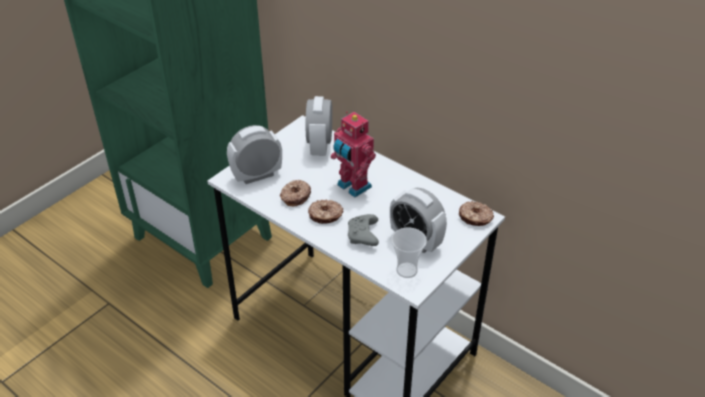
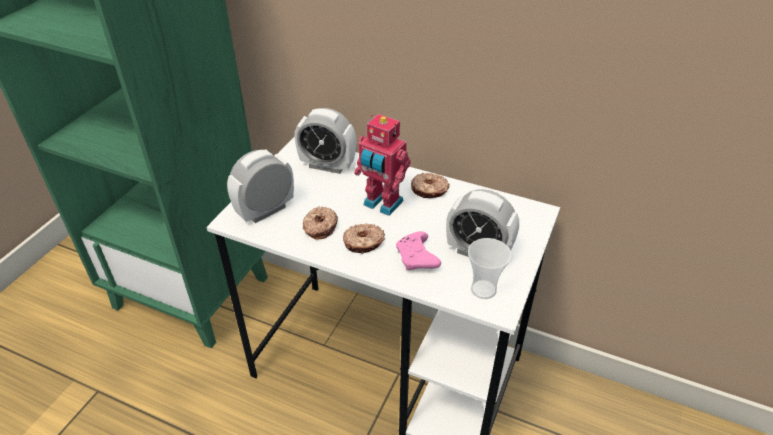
camera: 15 degrees left, 0 degrees up
alarm clock [306,96,332,156] -> alarm clock turned 60 degrees counterclockwise [295,108,356,174]
grey game controller [348,214,379,246] -> pink game controller [396,231,441,270]
donut [459,201,494,226] -> donut moved to [411,173,449,198]

